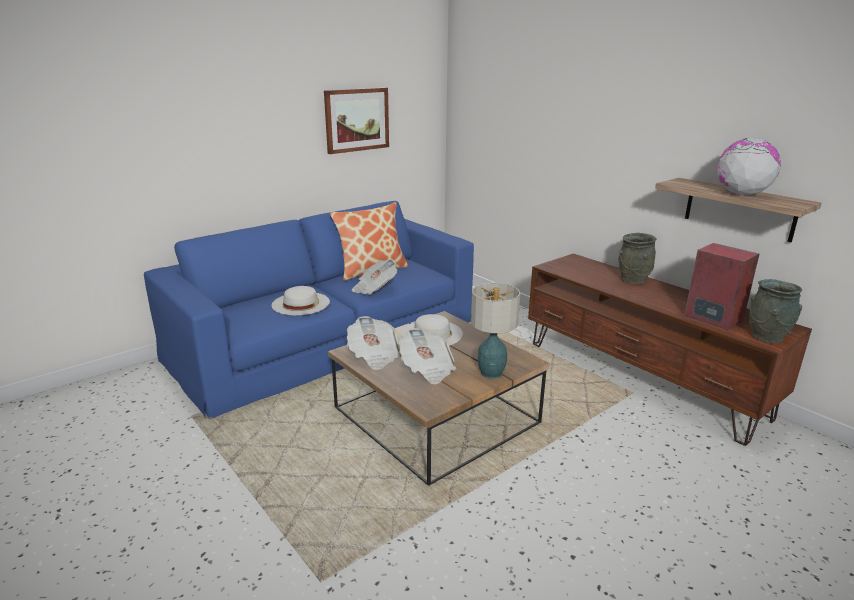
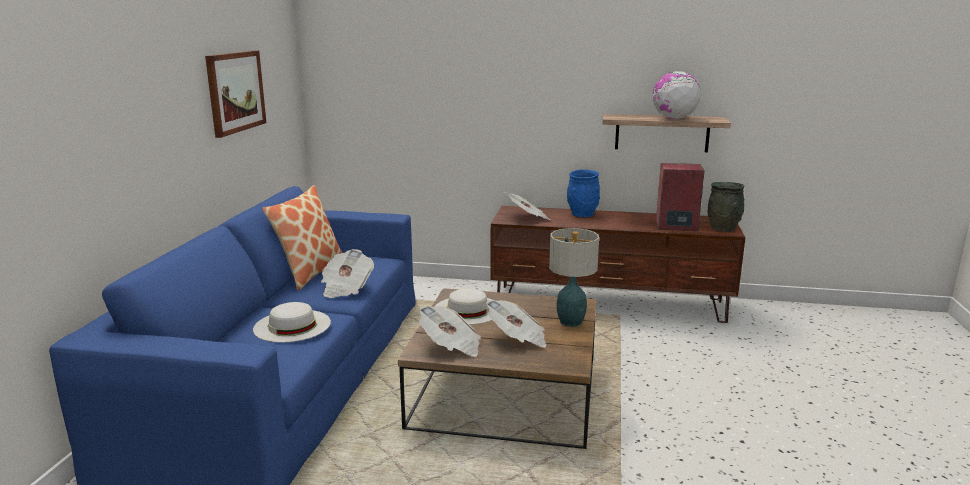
camera: 40 degrees left, 5 degrees down
grey vase [618,233,657,284] -> blue vase [567,169,600,217]
none -> newspaper [504,192,550,220]

